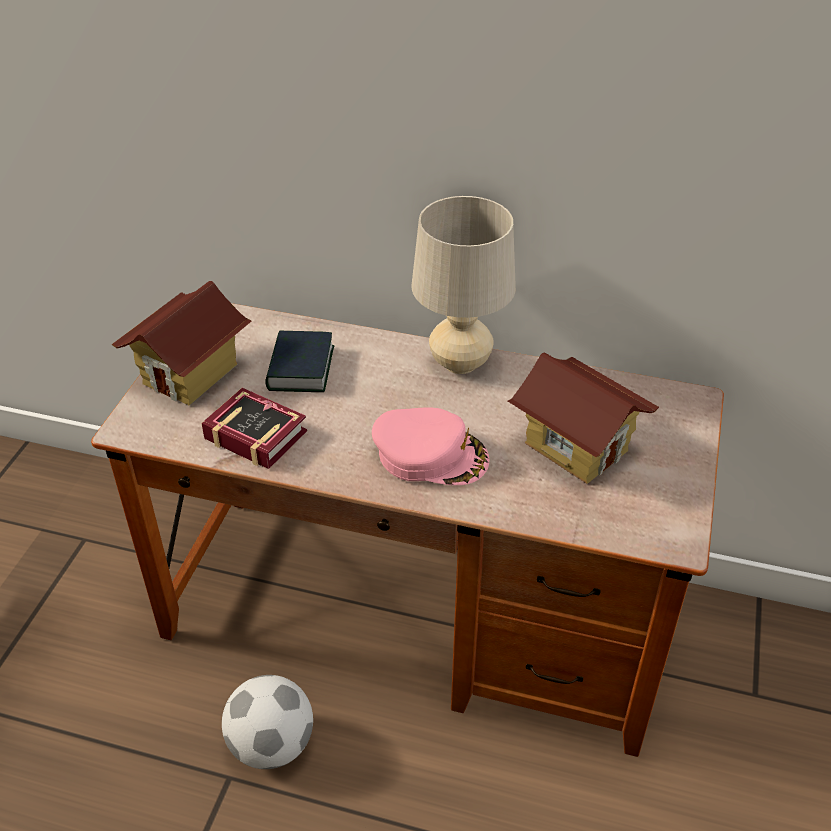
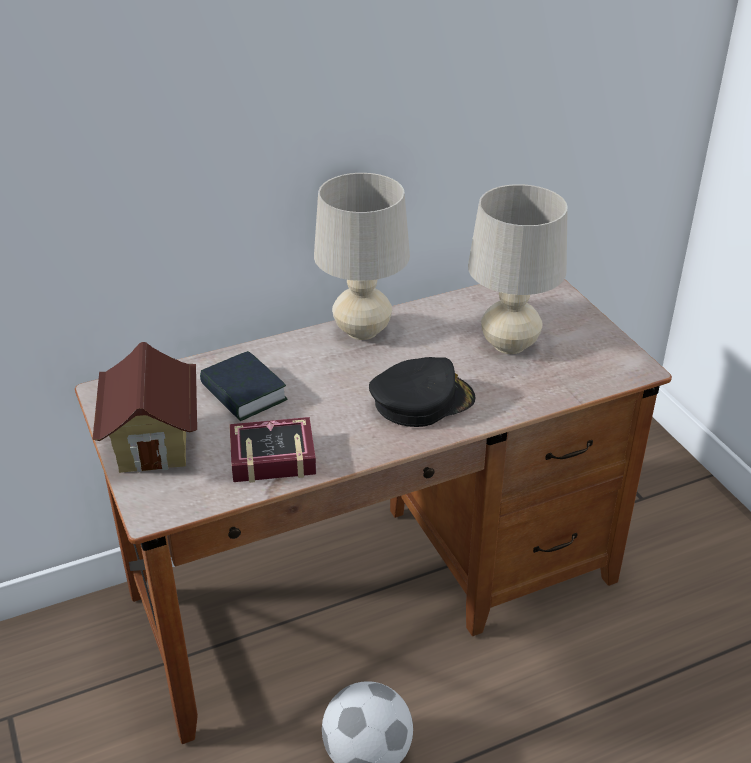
camera: 40 degrees left, 5 degrees down
pink cap [372,408,489,485] -> black cap [369,357,475,427]
toy house [508,352,659,484] -> beige table lamp [468,184,568,354]

